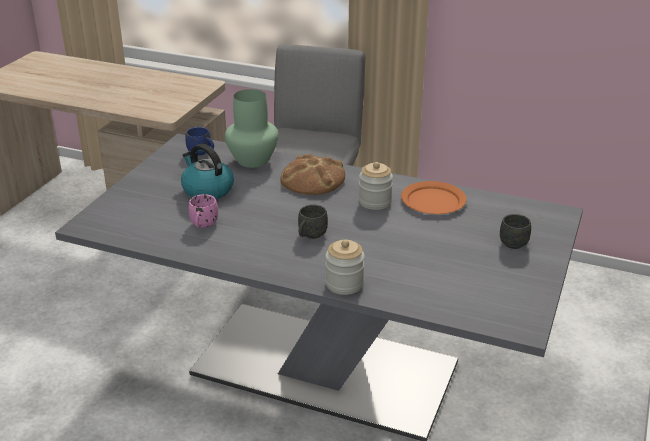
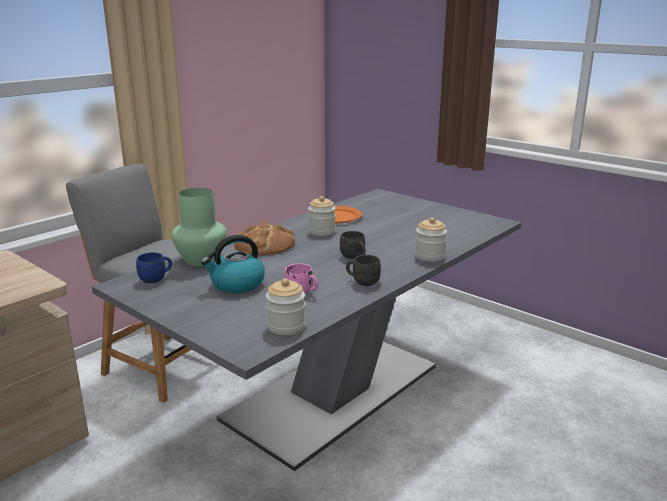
camera: 70 degrees left, 10 degrees down
grey mug [500,214,531,249] -> grey mug moved to [346,255,381,286]
none -> jar [266,278,306,335]

